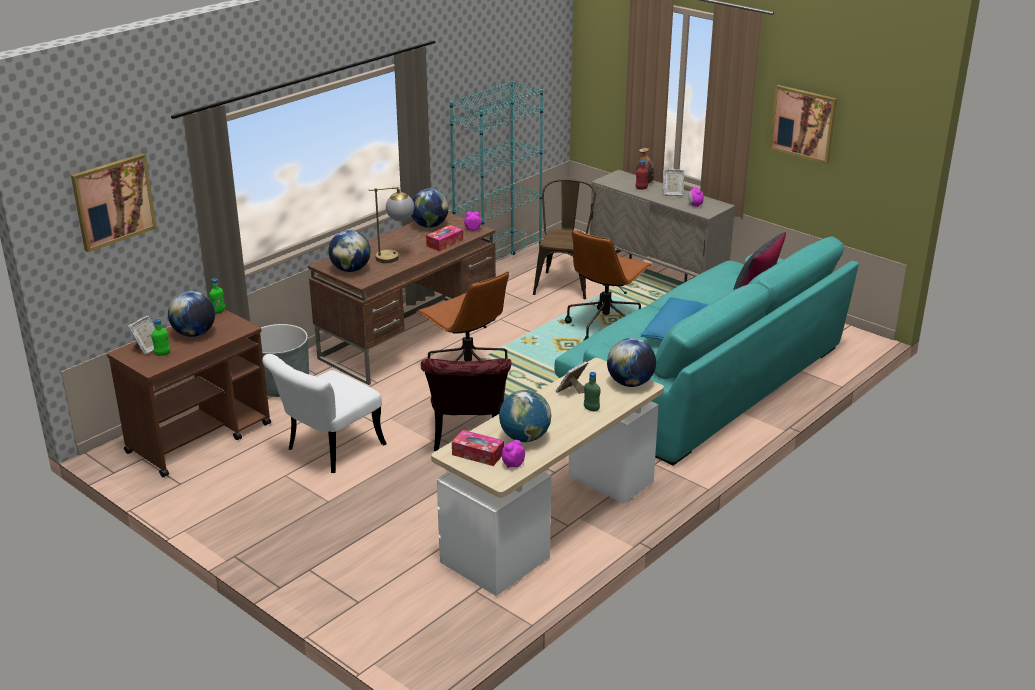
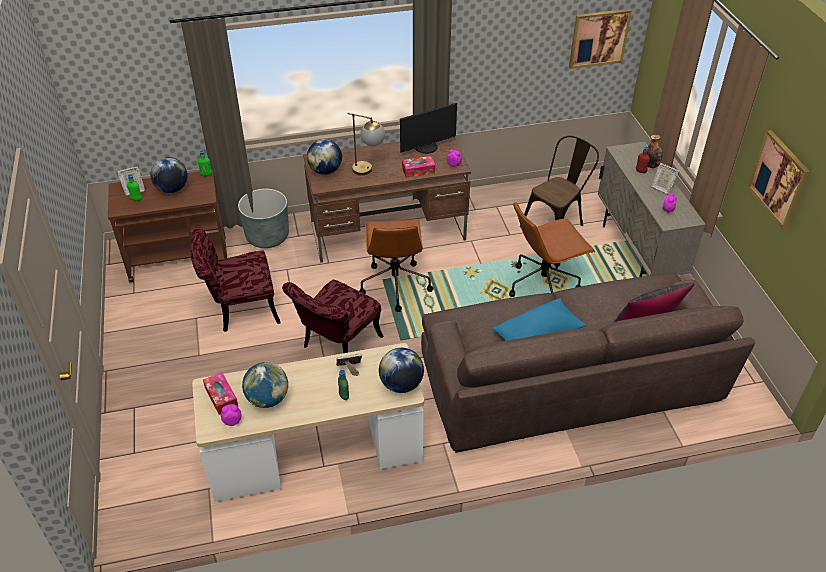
camera: 35 degrees right, 15 degrees up
picture [71,153,157,252] -> picture moved to [569,9,632,69]
white chair [262,354,387,473] -> red chair [190,228,280,332]
globe [412,189,449,228] -> monitor [400,103,457,154]
turquoise bookcase [450,81,543,262] -> none
turquoise sofa [554,236,859,466] -> brown sofa [421,272,755,453]

